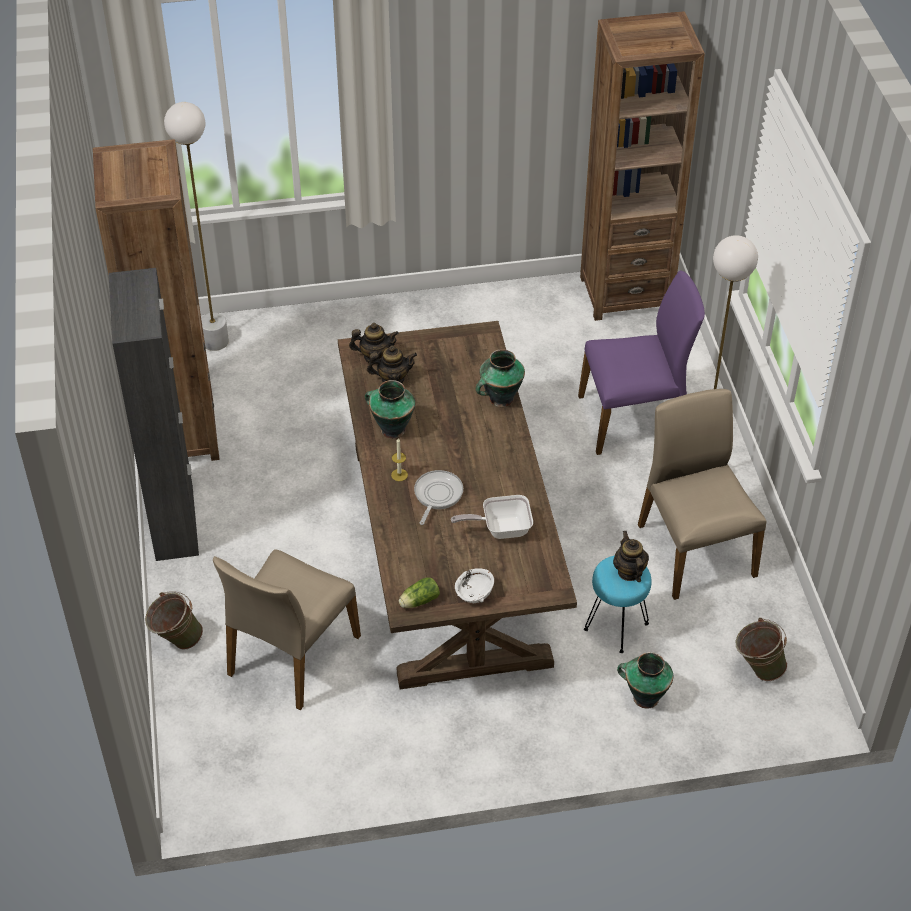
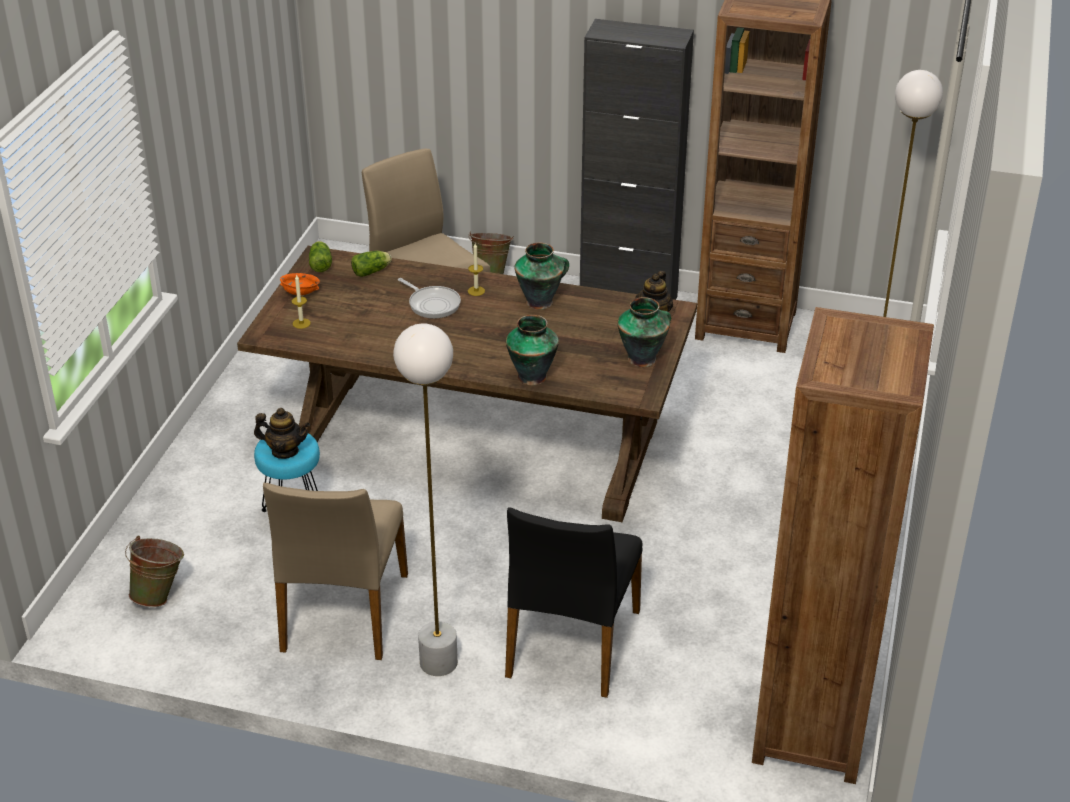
camera: 115 degrees right, 10 degrees down
teapot [367,345,417,383] -> none
frying pan [451,495,533,539] -> none
white bowl [455,568,494,603] -> orange bowl [280,273,320,295]
purple chair [578,270,705,455] -> black chair [505,507,643,698]
vase [617,652,673,709] -> vase moved to [617,297,671,367]
beige chair [638,389,766,600] -> beige chair turned 90 degrees clockwise [263,483,408,660]
none -> candle [292,274,311,329]
none -> lettuce [351,251,392,277]

